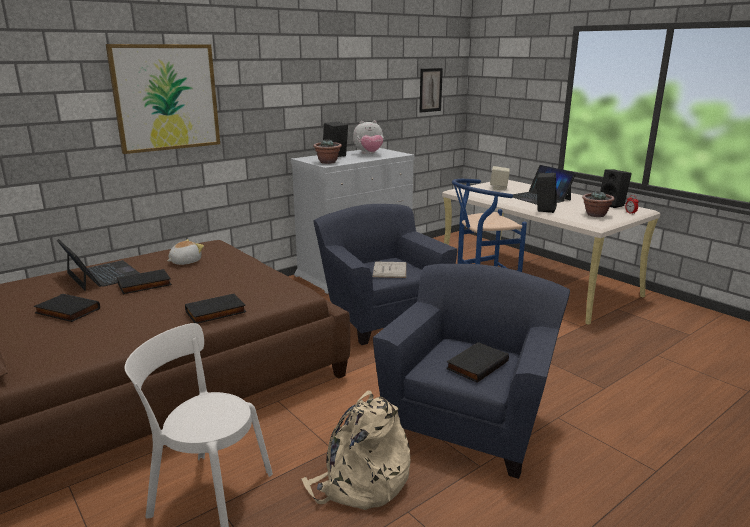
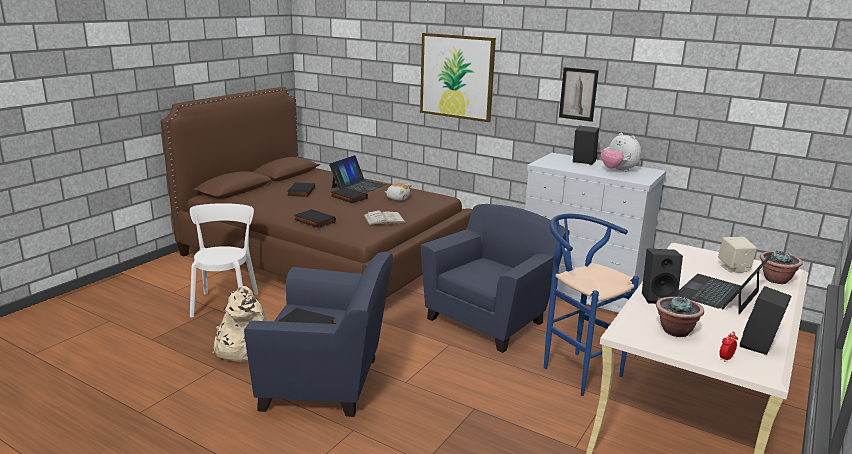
camera: 70 degrees right, 0 degrees up
potted plant [313,139,342,164] -> potted plant moved to [760,250,803,284]
white book [373,261,406,278] -> white book moved to [363,211,406,225]
picture [419,68,443,113] -> picture moved to [559,67,599,122]

